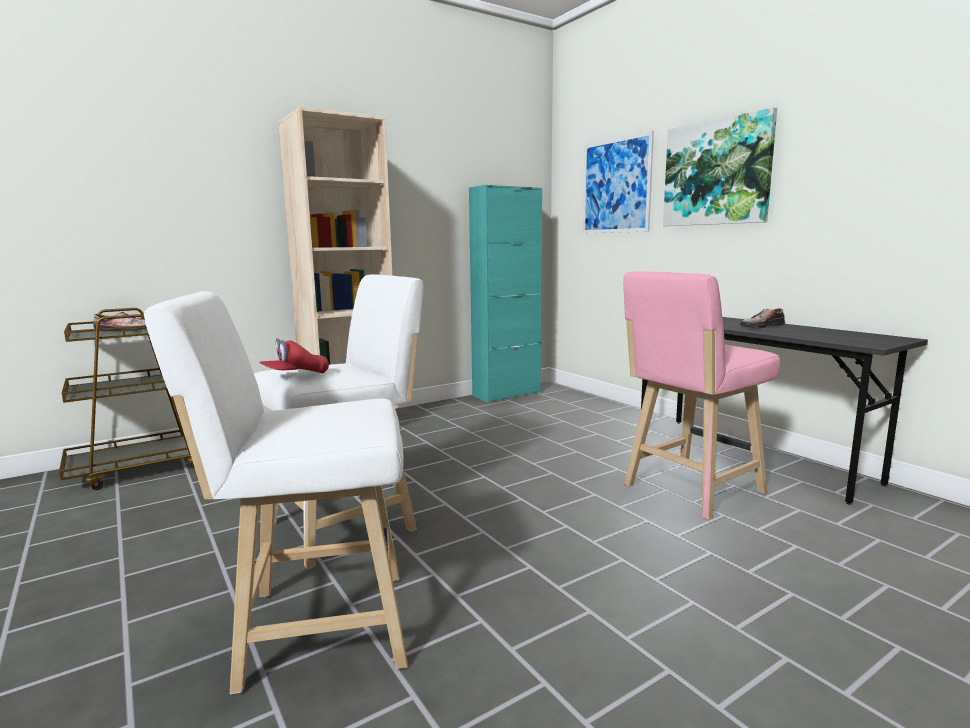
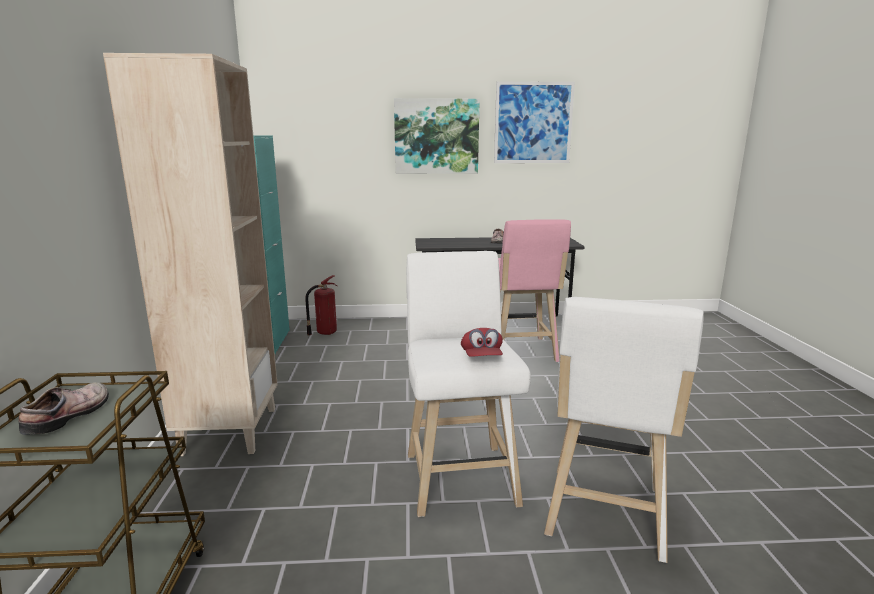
camera: 60 degrees left, 5 degrees up
picture [582,131,654,234] -> picture moved to [494,81,575,163]
none -> fire extinguisher [305,275,337,335]

